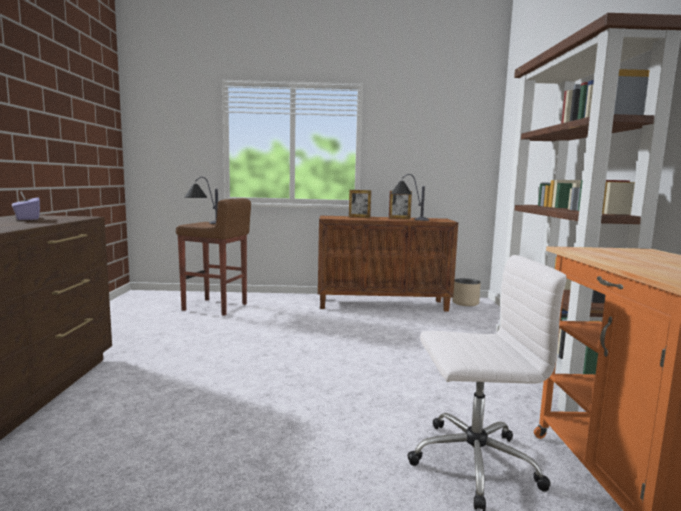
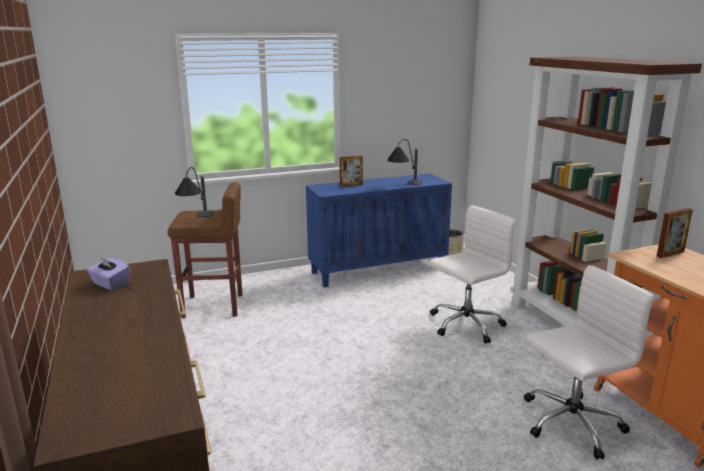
camera: 20 degrees left, 10 degrees up
brown cabinet [318,216,458,312] -> blue cabinet [306,174,452,287]
picture frame [389,191,412,219] -> picture frame moved to [657,208,693,258]
none -> white office chair [429,205,516,344]

